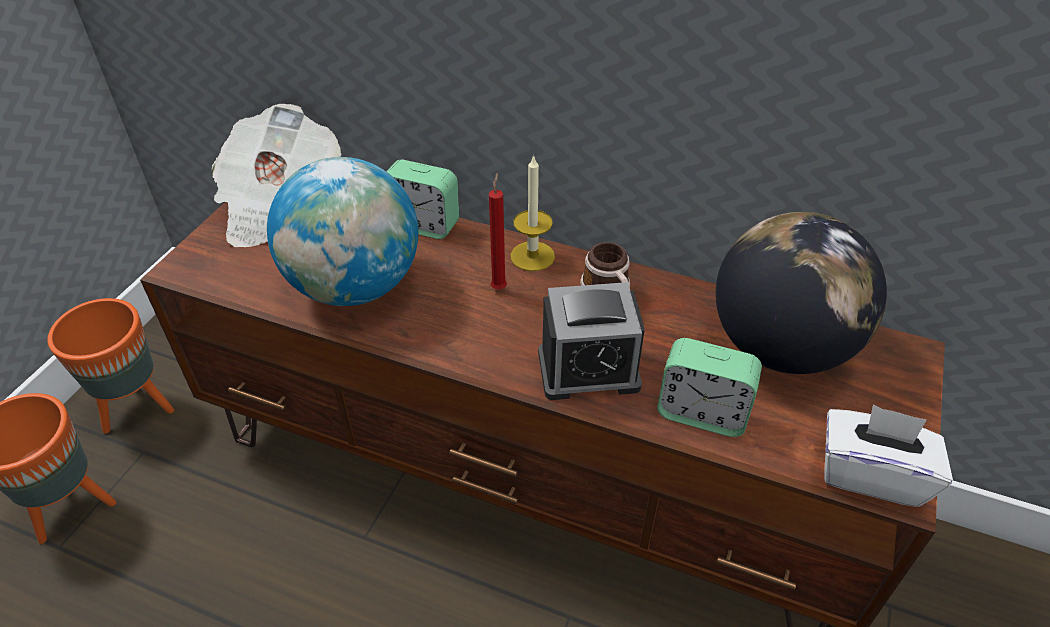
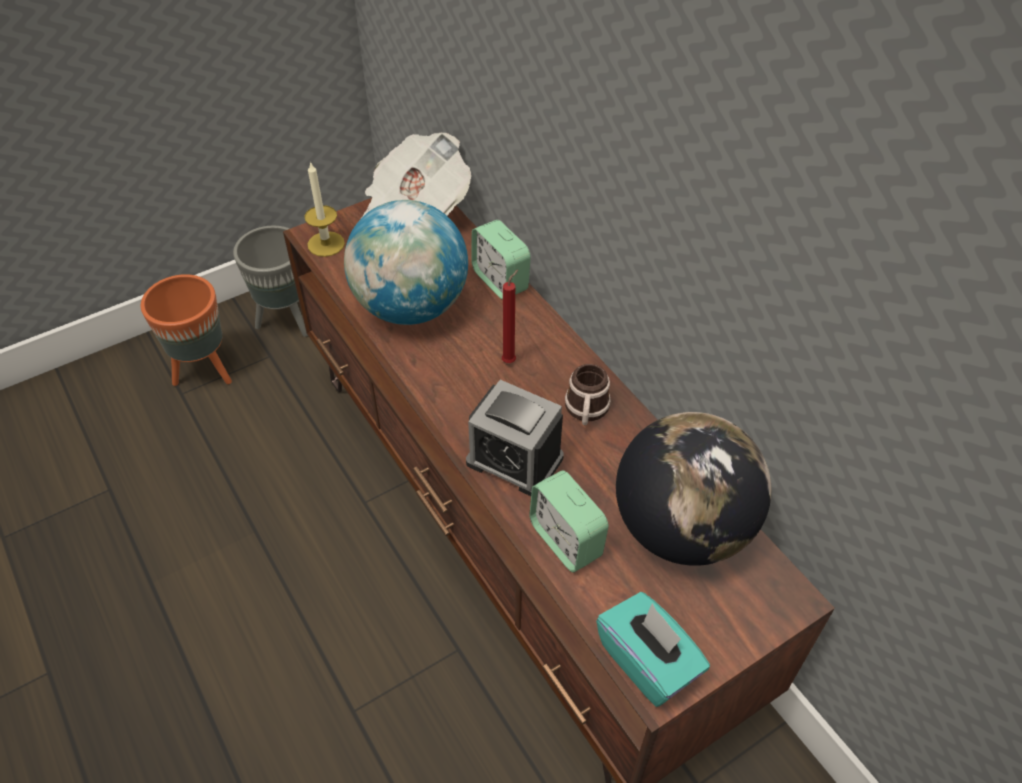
camera: 35 degrees right, 5 degrees up
orange planter [48,298,174,434] -> grey planter [233,225,308,337]
candle [510,154,555,271] -> candle moved to [304,161,345,257]
white tissue box [824,404,953,507] -> turquoise tissue box [596,592,710,707]

